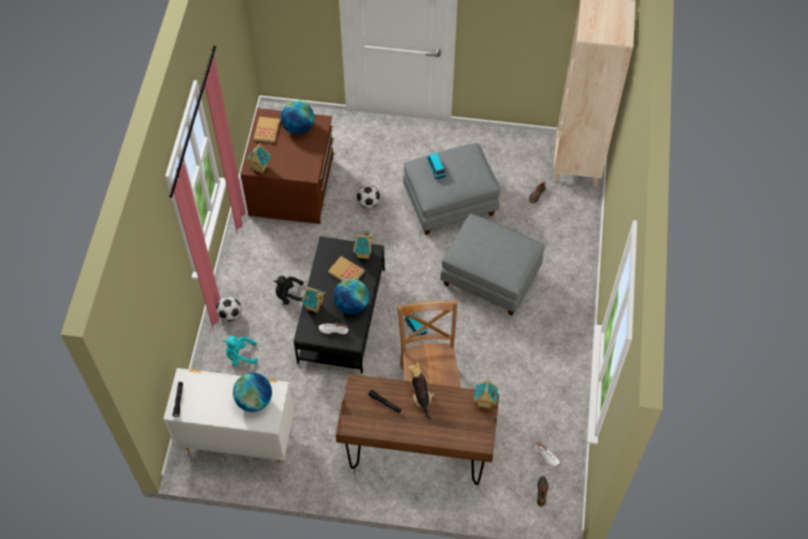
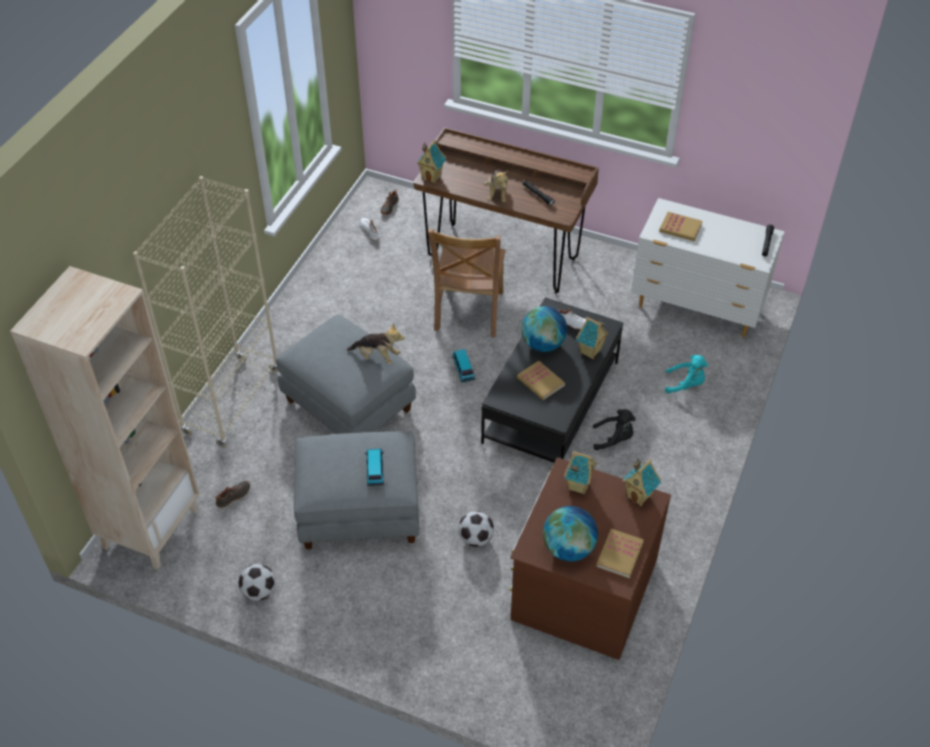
camera: 165 degrees left, 10 degrees down
football [216,296,241,321] -> football moved to [239,564,276,601]
globe [233,373,272,412] -> book [659,212,702,241]
toy house [353,231,373,259] -> toy house moved to [564,451,597,495]
none -> beige bookcase [133,176,278,448]
none -> plush toy [347,323,405,364]

